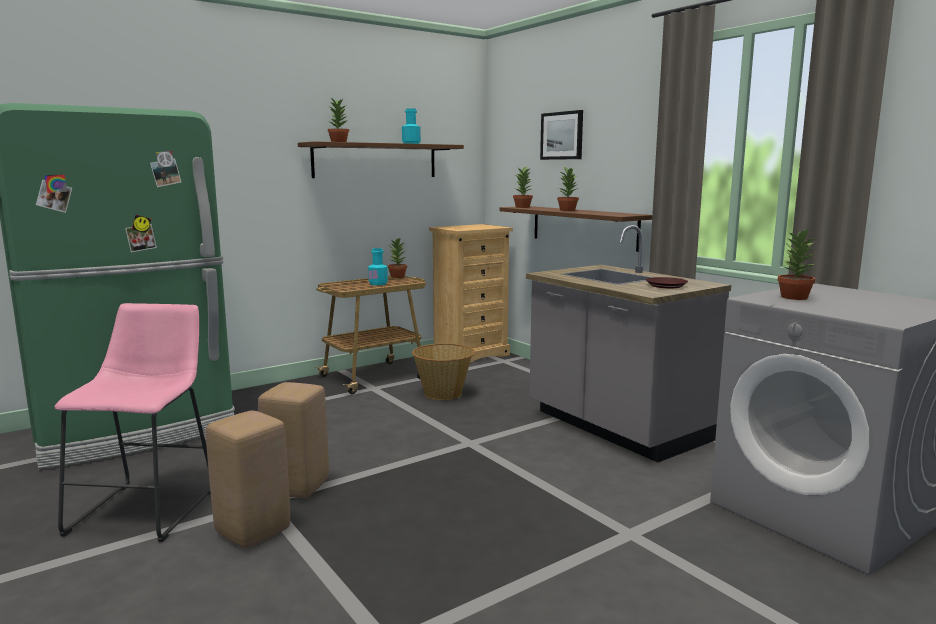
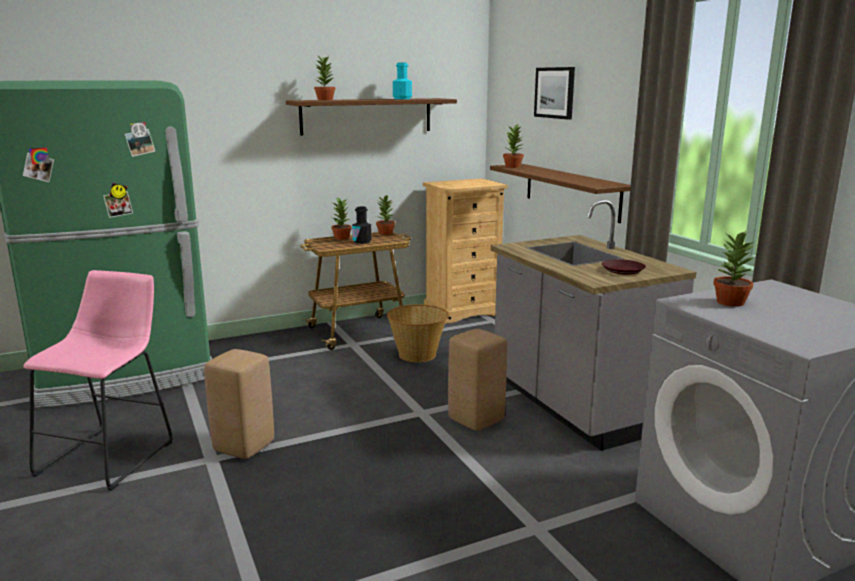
camera: 10 degrees right, 5 degrees up
beige stool [206,411,290,548] -> beige stool moved to [448,329,507,431]
turquoise bottle [368,248,388,285] -> black bottle [352,206,372,244]
potted plant [557,167,579,211] -> potted plant moved to [331,197,352,240]

